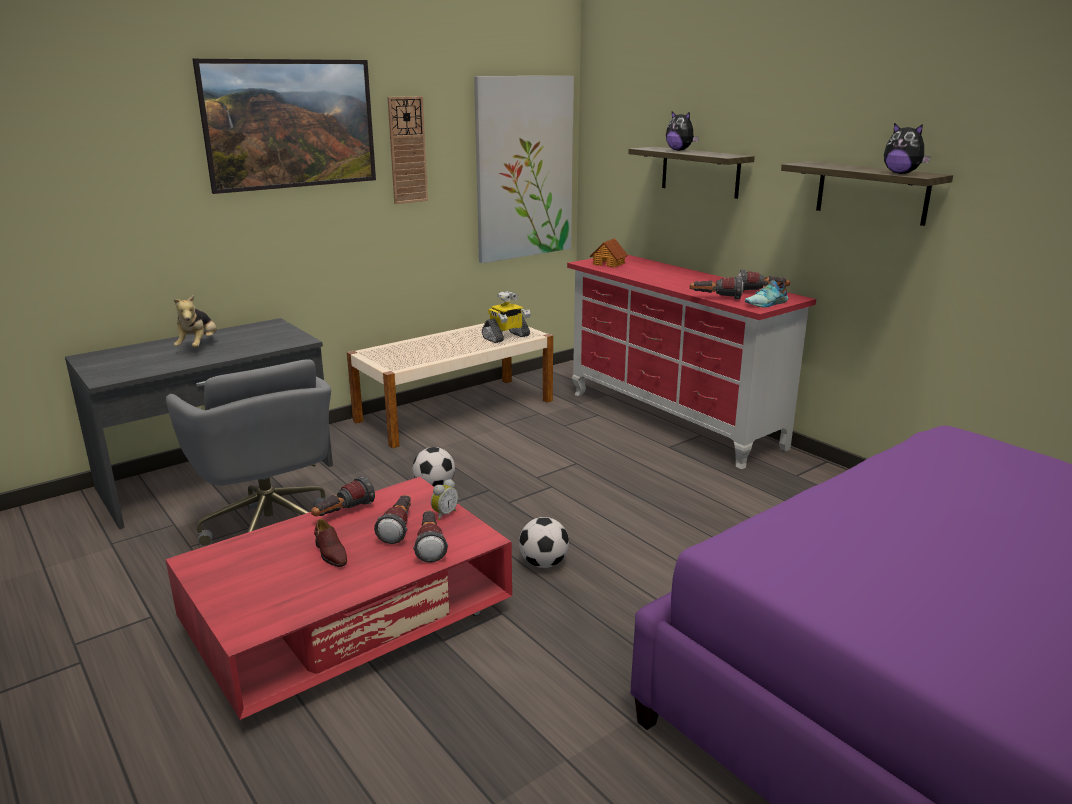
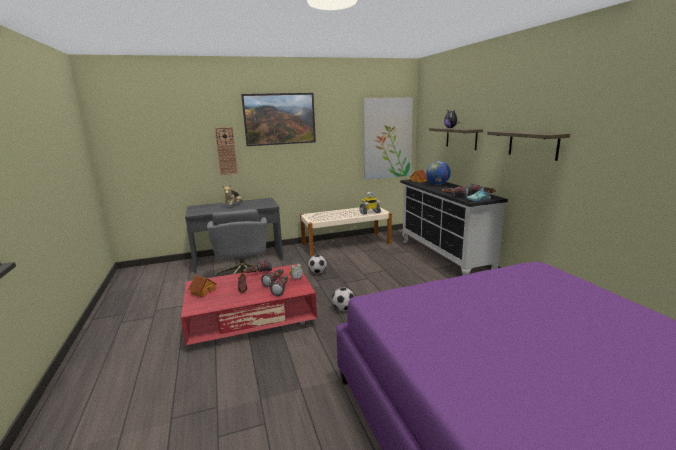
camera: 20 degrees right, 5 degrees down
wall clock [387,96,428,204] -> wall clock moved to [215,127,238,175]
red dresser [567,255,816,469] -> black dresser [400,179,508,275]
plush toy [884,123,931,174] -> none
none -> toy house [188,275,217,297]
none -> globe [426,161,451,185]

